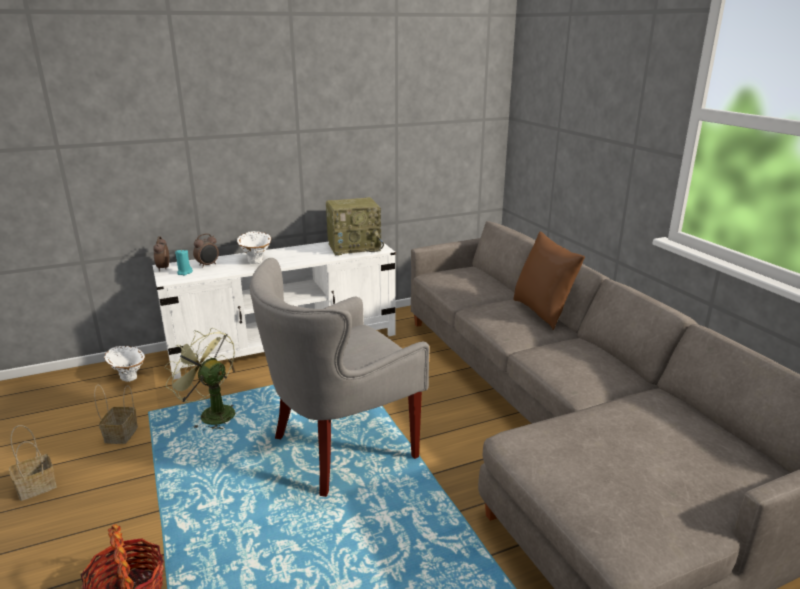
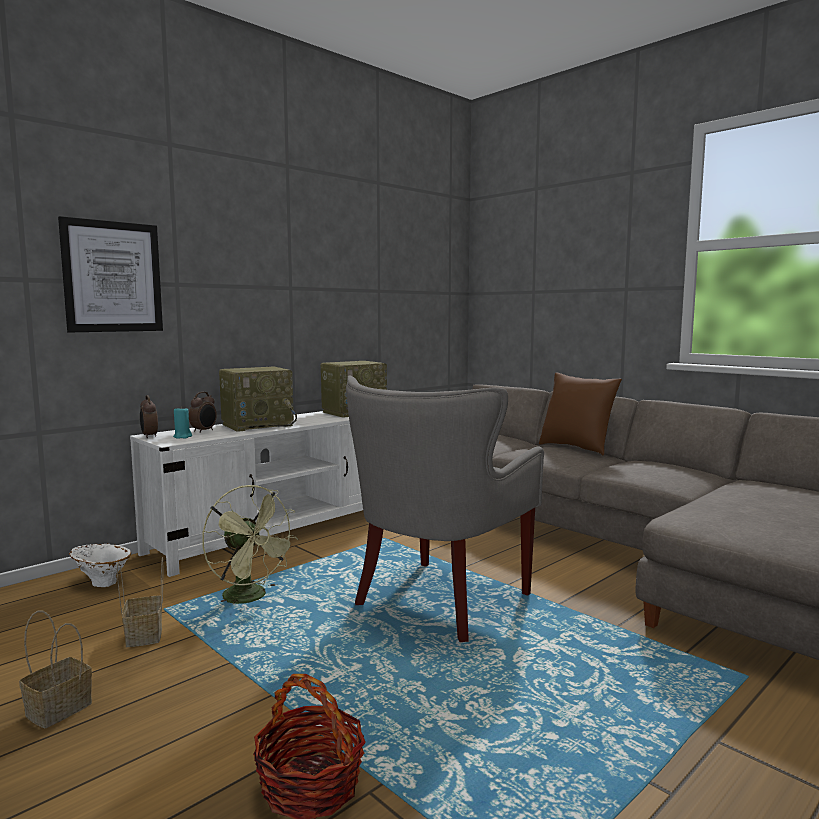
camera: 20 degrees left, 15 degrees down
green fan [164,328,235,431] -> green fan turned 150 degrees counterclockwise [202,485,298,605]
white vase [237,231,271,264] -> radio [219,367,297,432]
none -> picture [58,216,163,332]

